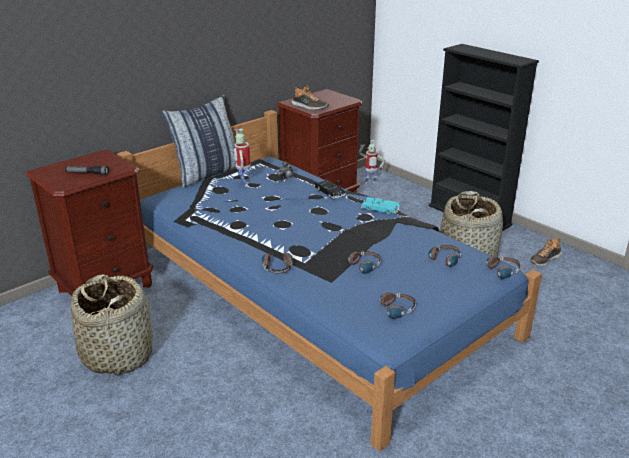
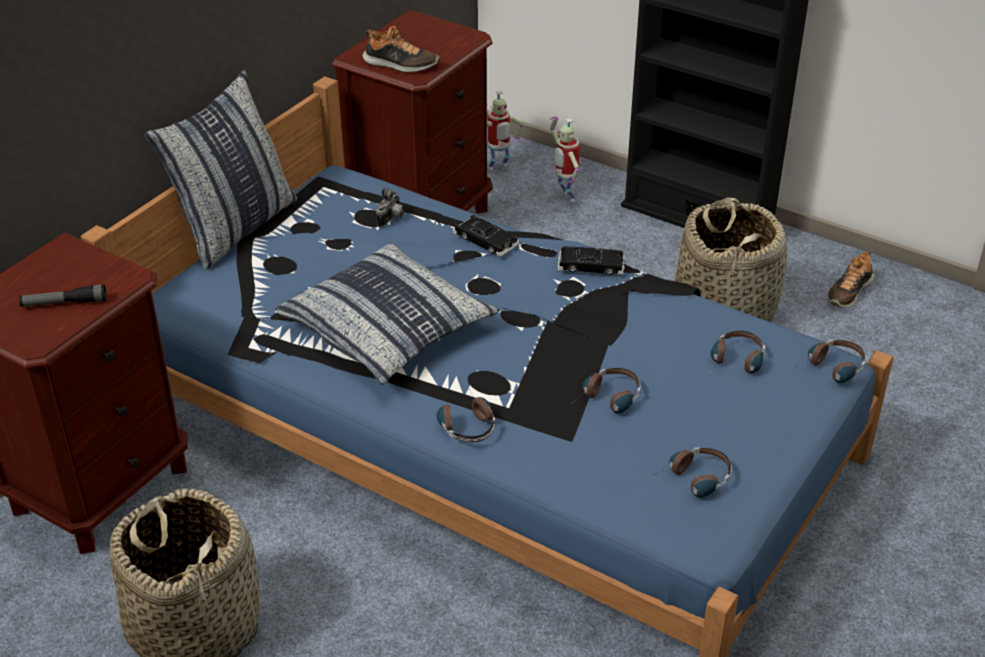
camera: 15 degrees left, 10 degrees up
toy robot [234,129,250,186] -> toy robot moved to [550,117,580,202]
turquoise toy car [361,197,400,214] -> black toy car [558,246,625,275]
none -> pillow [275,244,500,385]

